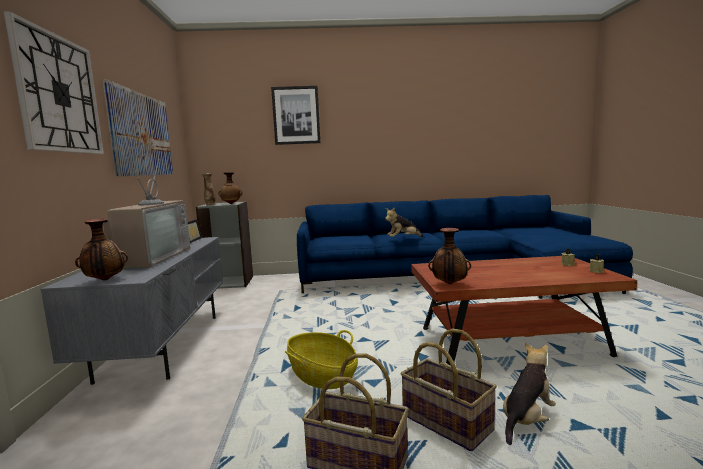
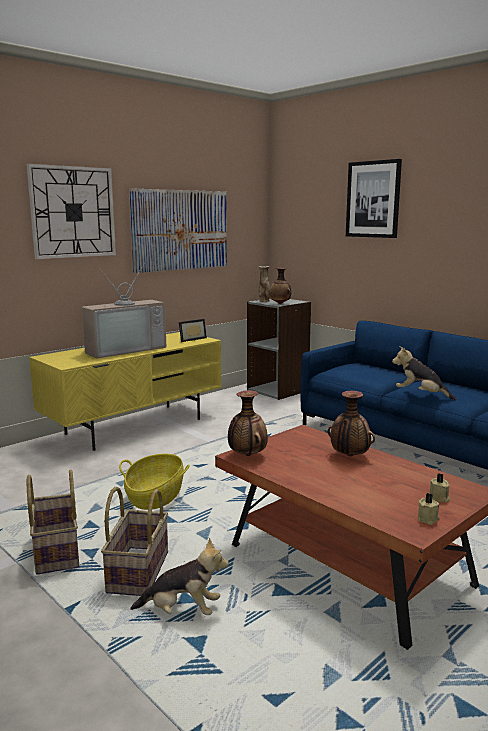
camera: 50 degrees right, 5 degrees up
grey tv stand [41,237,223,385] -> yellow tv stand [29,332,221,451]
vase [75,219,128,281] -> vase moved to [328,391,375,456]

